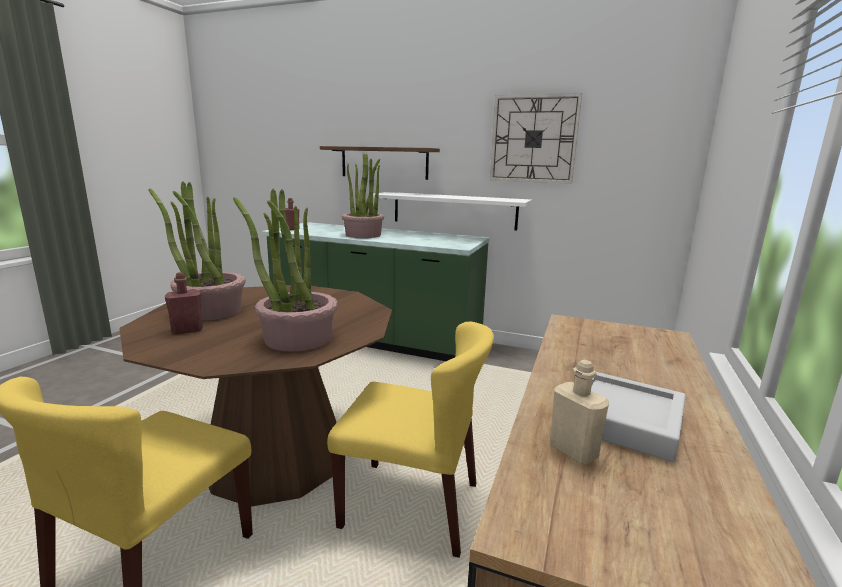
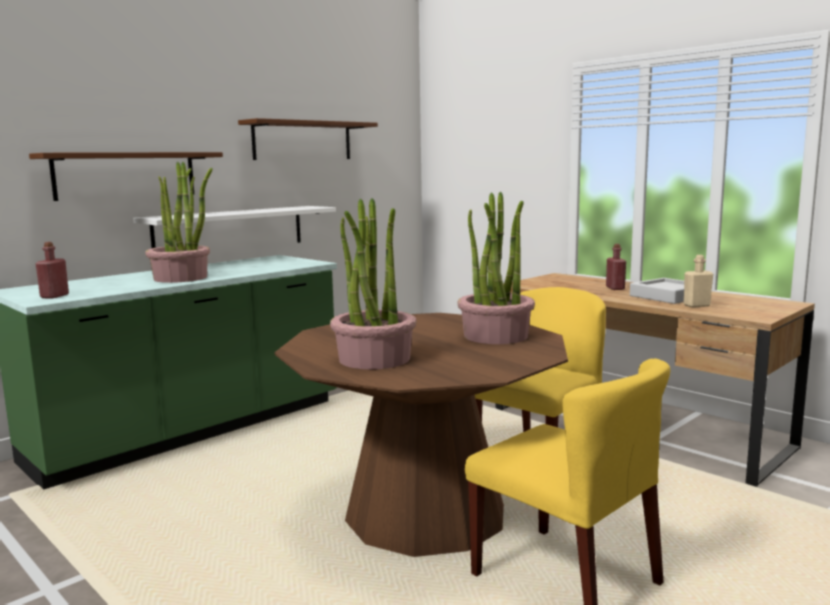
camera: 65 degrees left, 5 degrees down
red bottle [165,272,203,335] -> red bottle moved to [606,244,626,290]
wall clock [490,93,582,184] -> brown shelf [238,118,378,160]

